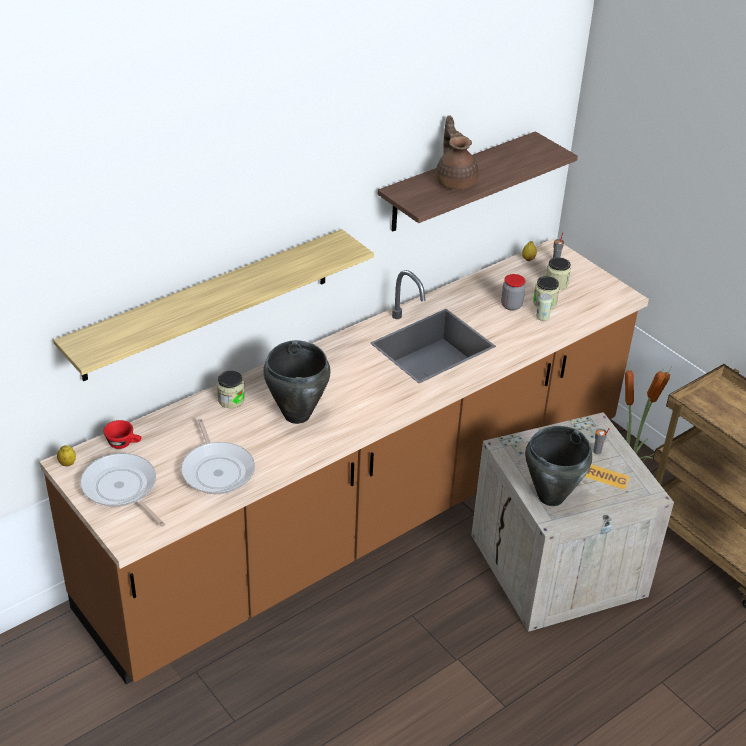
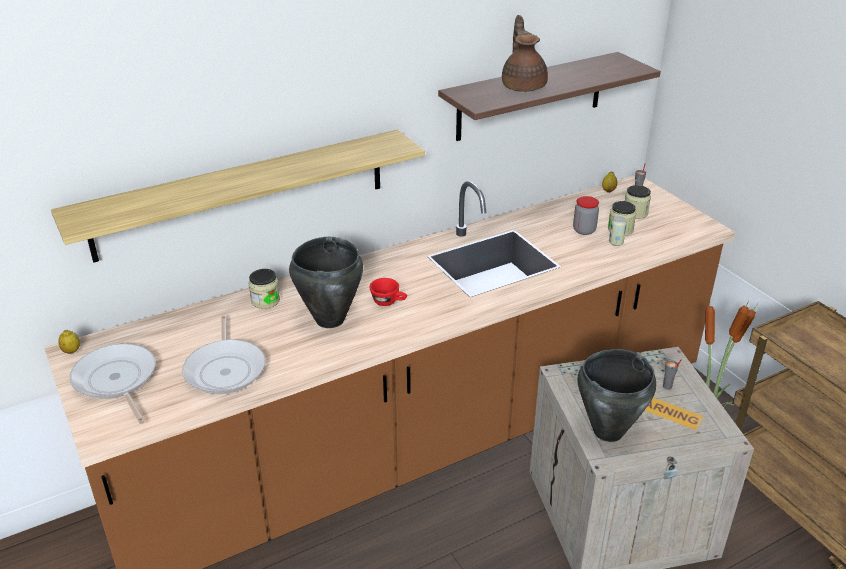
camera: 10 degrees right, 5 degrees down
red cup [104,420,142,449] -> red cup moved to [370,278,407,306]

